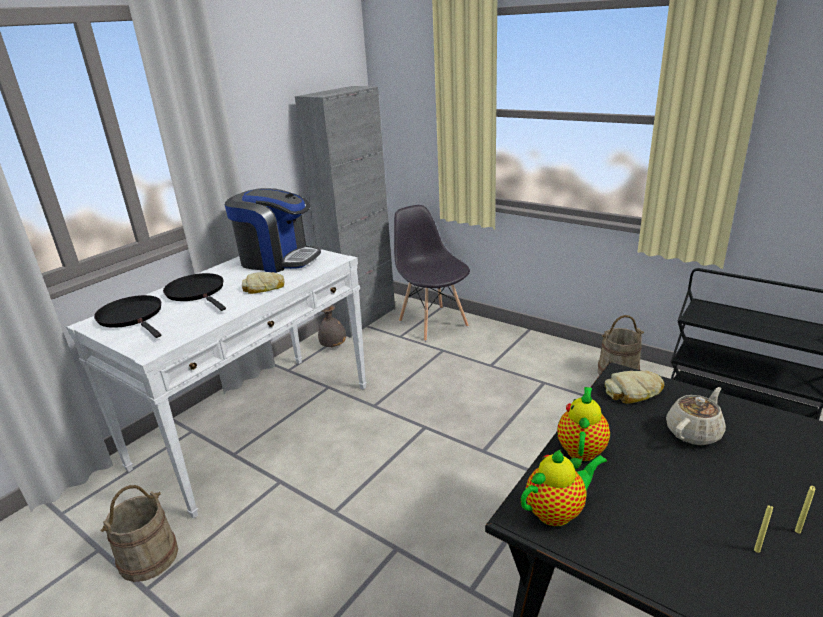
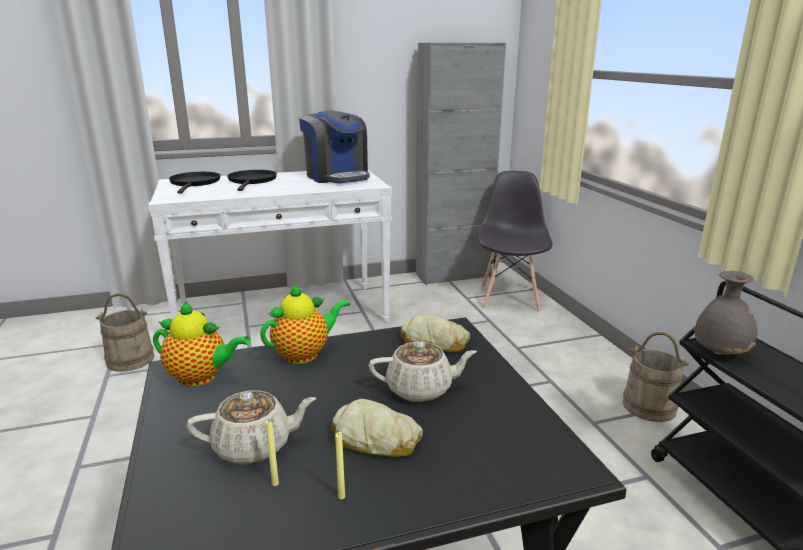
camera: 35 degrees right, 5 degrees down
bread [242,272,285,294] -> bread moved to [332,399,423,457]
grey vase [318,305,346,347] -> grey vase moved to [694,271,758,355]
none -> beige teapot [187,390,316,464]

